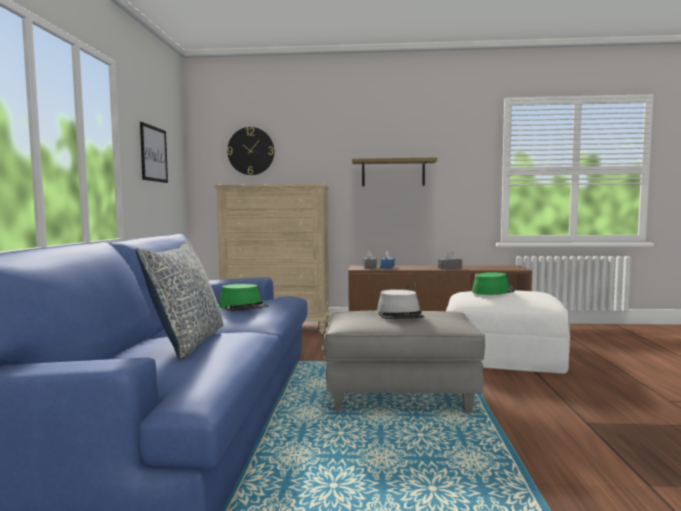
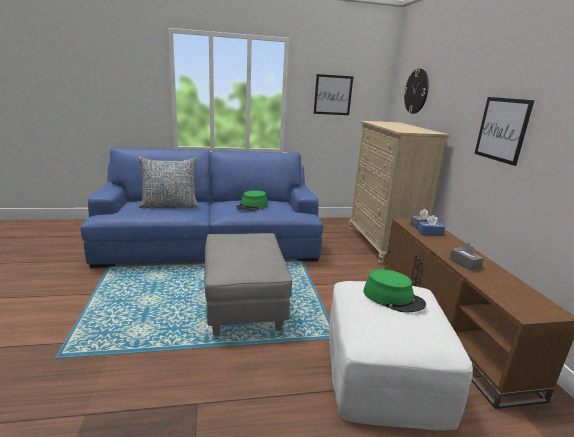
camera: 75 degrees right, 15 degrees up
shelf [352,157,437,186] -> picture [474,97,534,166]
grey hat [377,289,424,319] -> none

